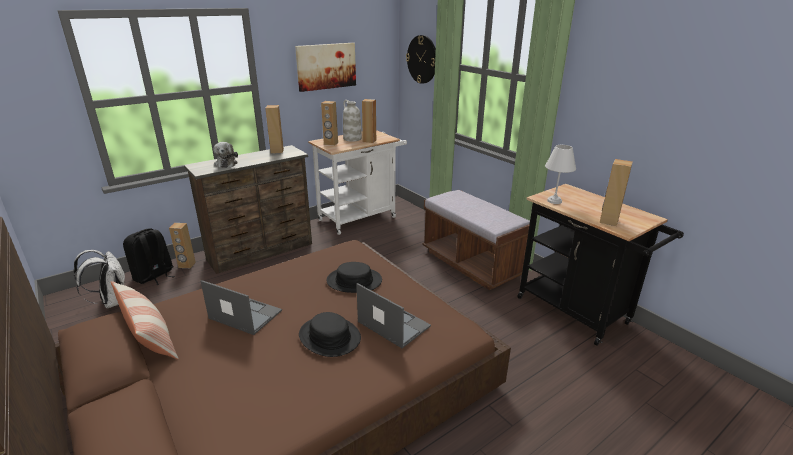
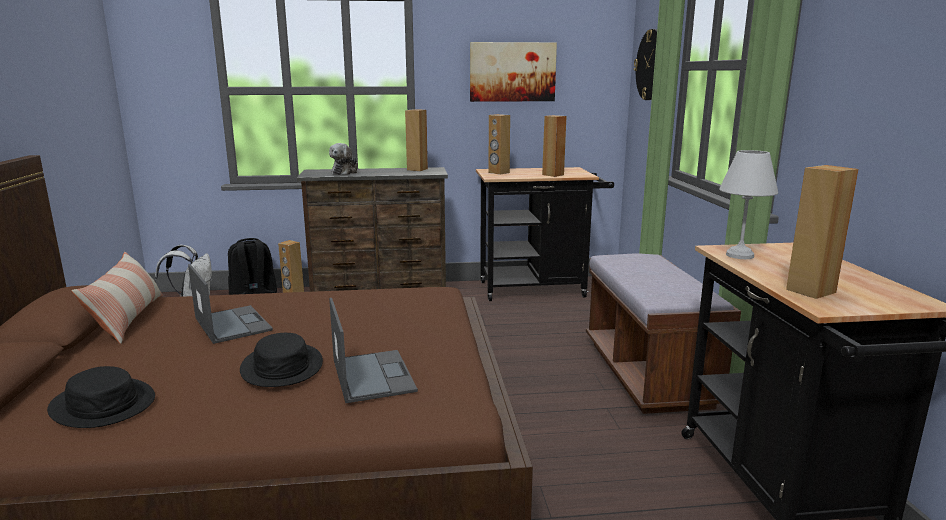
camera: 30 degrees right, 10 degrees down
white cart [308,130,407,235] -> black cart [476,167,614,301]
black hat [327,262,382,293] -> black hat moved to [47,366,155,428]
white vase [343,100,362,142] -> none

